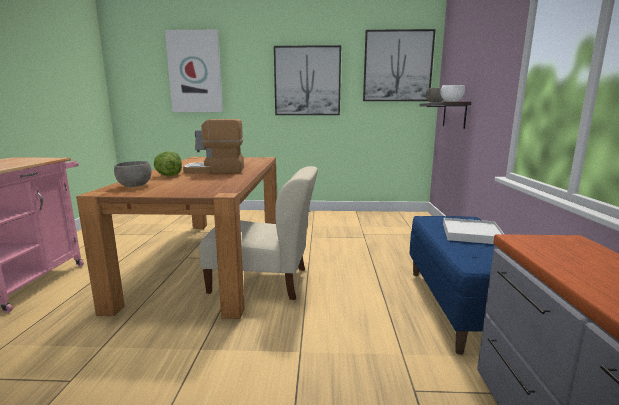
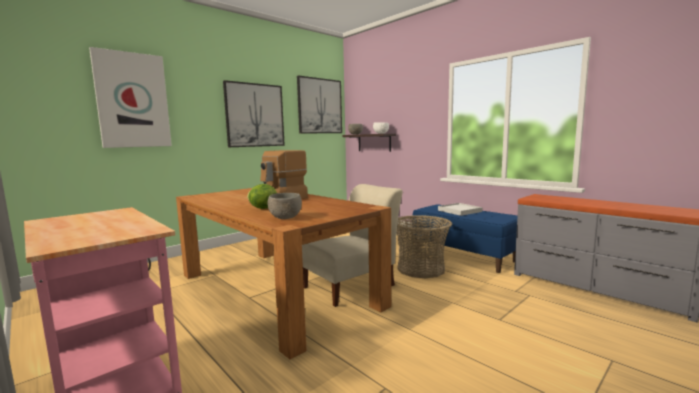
camera: 45 degrees left, 5 degrees down
none -> basket [397,215,452,278]

